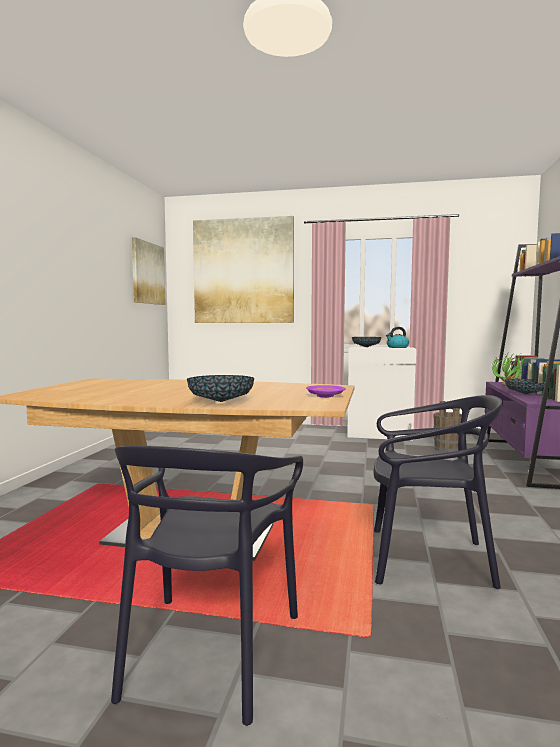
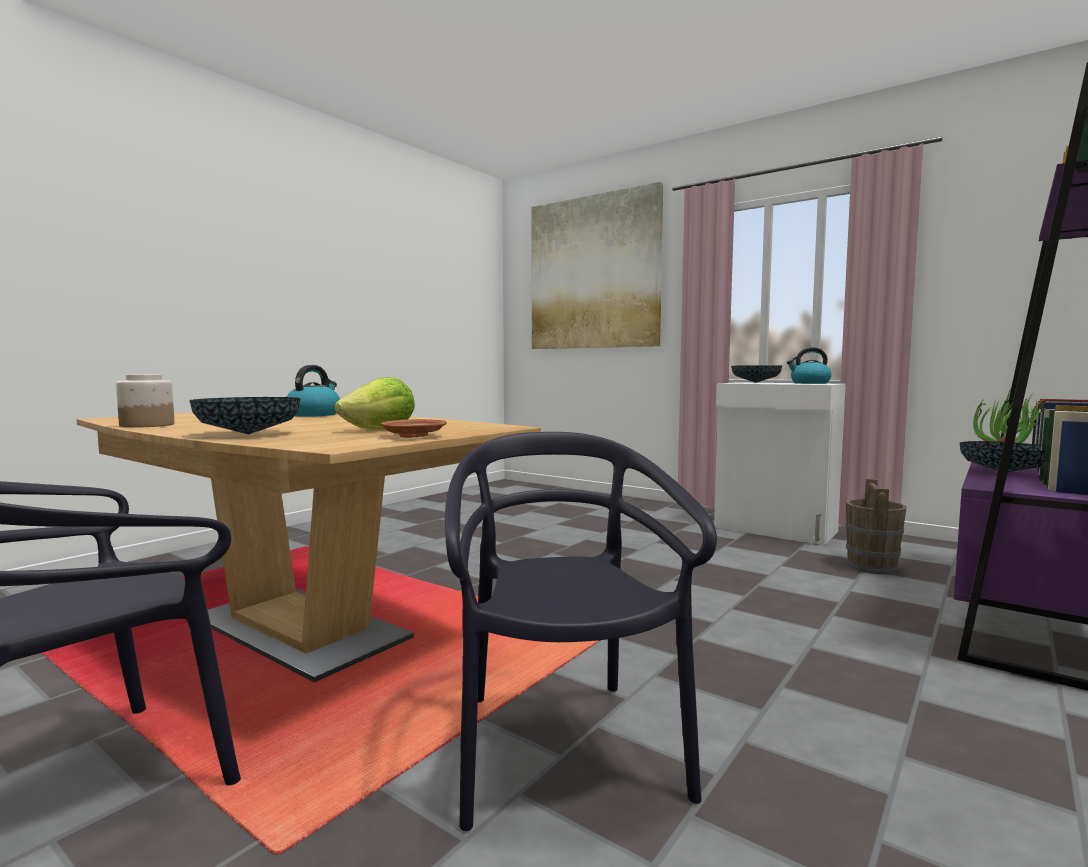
camera: 25 degrees right, 0 degrees up
picture [132,237,165,305] -> none
purple plate [306,385,346,398] -> brown plate [381,419,447,438]
black chair [373,395,503,589] -> black chair turned 135 degrees counterclockwise [445,432,717,831]
none -> jar [116,374,174,428]
none -> kettle [287,365,340,417]
none -> lettuce [335,377,415,429]

